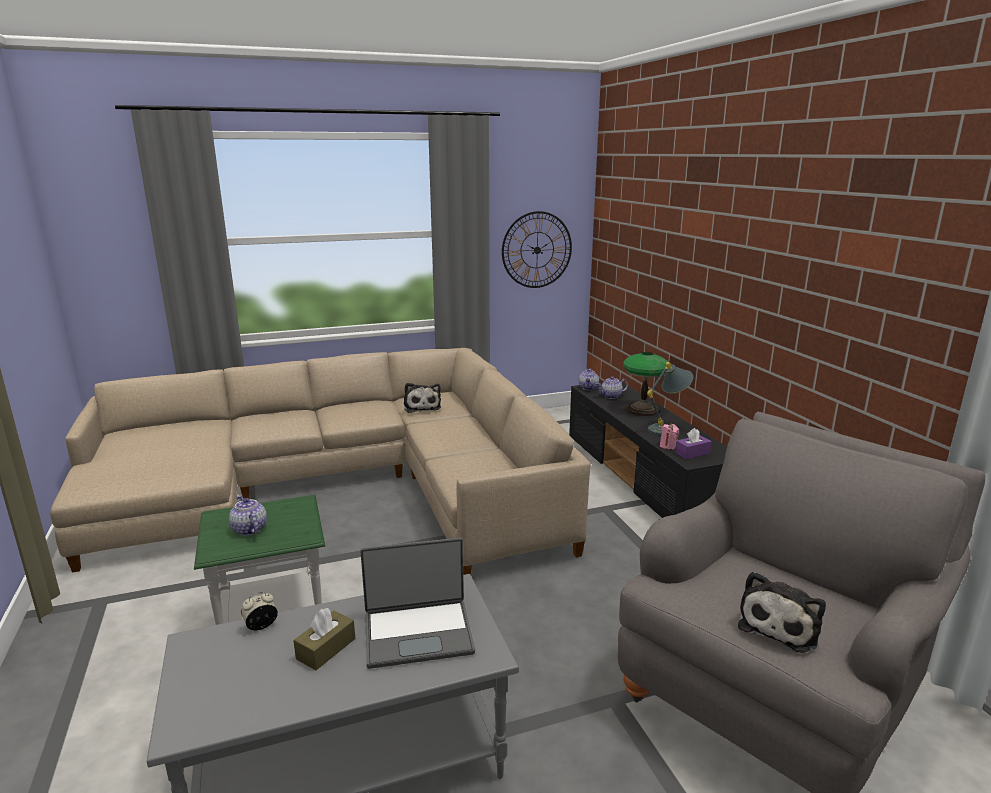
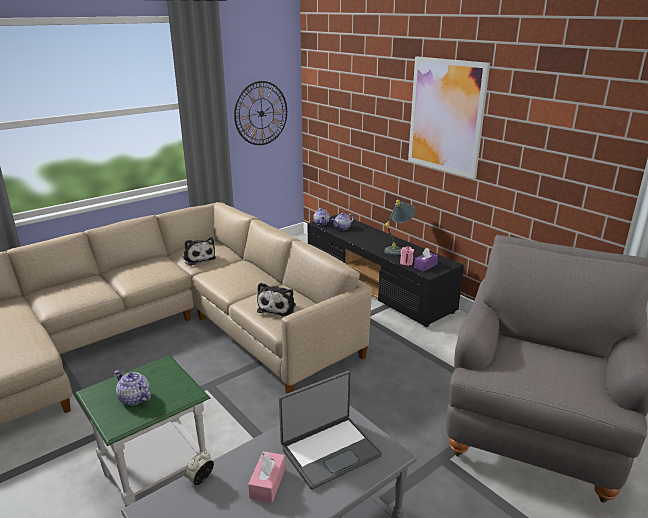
camera: 20 degrees left, 5 degrees up
brown tissue box [293,608,355,670] -> pink tissue box [248,451,285,503]
table lamp [623,352,668,416] -> none
plush toy [738,571,826,653] -> plush toy moved to [257,283,296,316]
none -> picture [408,56,490,179]

